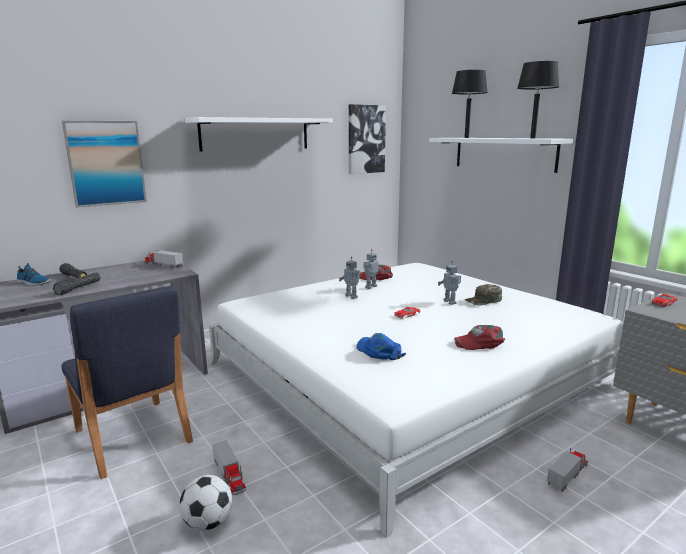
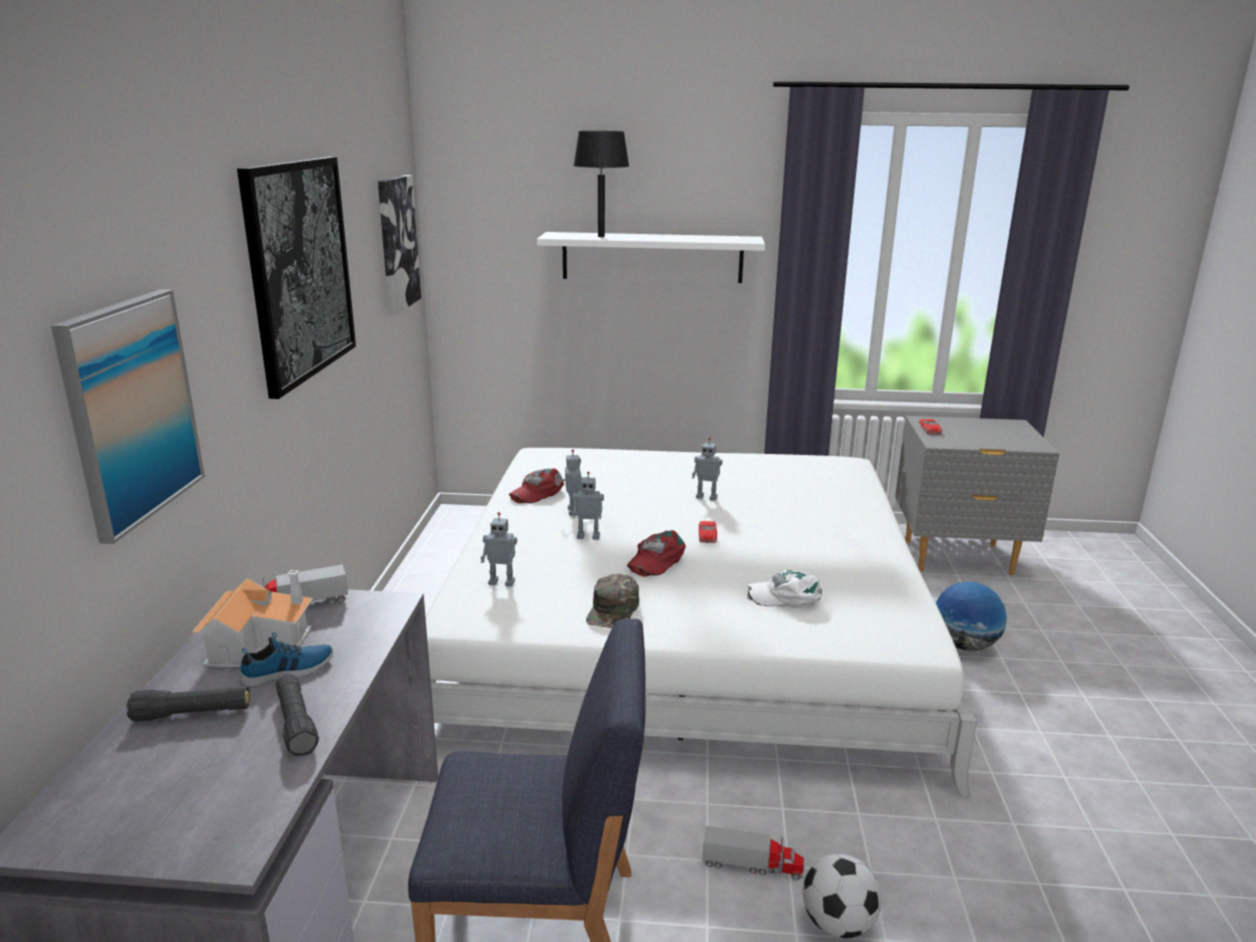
camera: 50 degrees left, 5 degrees up
shoe [16,263,52,286] -> shoe moved to [240,632,333,687]
white shelf [185,117,333,152] -> picture [237,157,356,399]
blue cap [356,333,406,360] -> white cap [747,570,822,608]
red cap [455,325,505,350] -> red cap moved to [627,530,686,577]
green cap [464,284,502,306] -> green cap moved to [586,574,639,628]
black table lamp [517,61,559,138] -> none
toy truck [547,448,588,492] -> globe [936,582,1007,651]
none -> toy house [192,570,313,667]
none -> toy robot [481,512,517,587]

